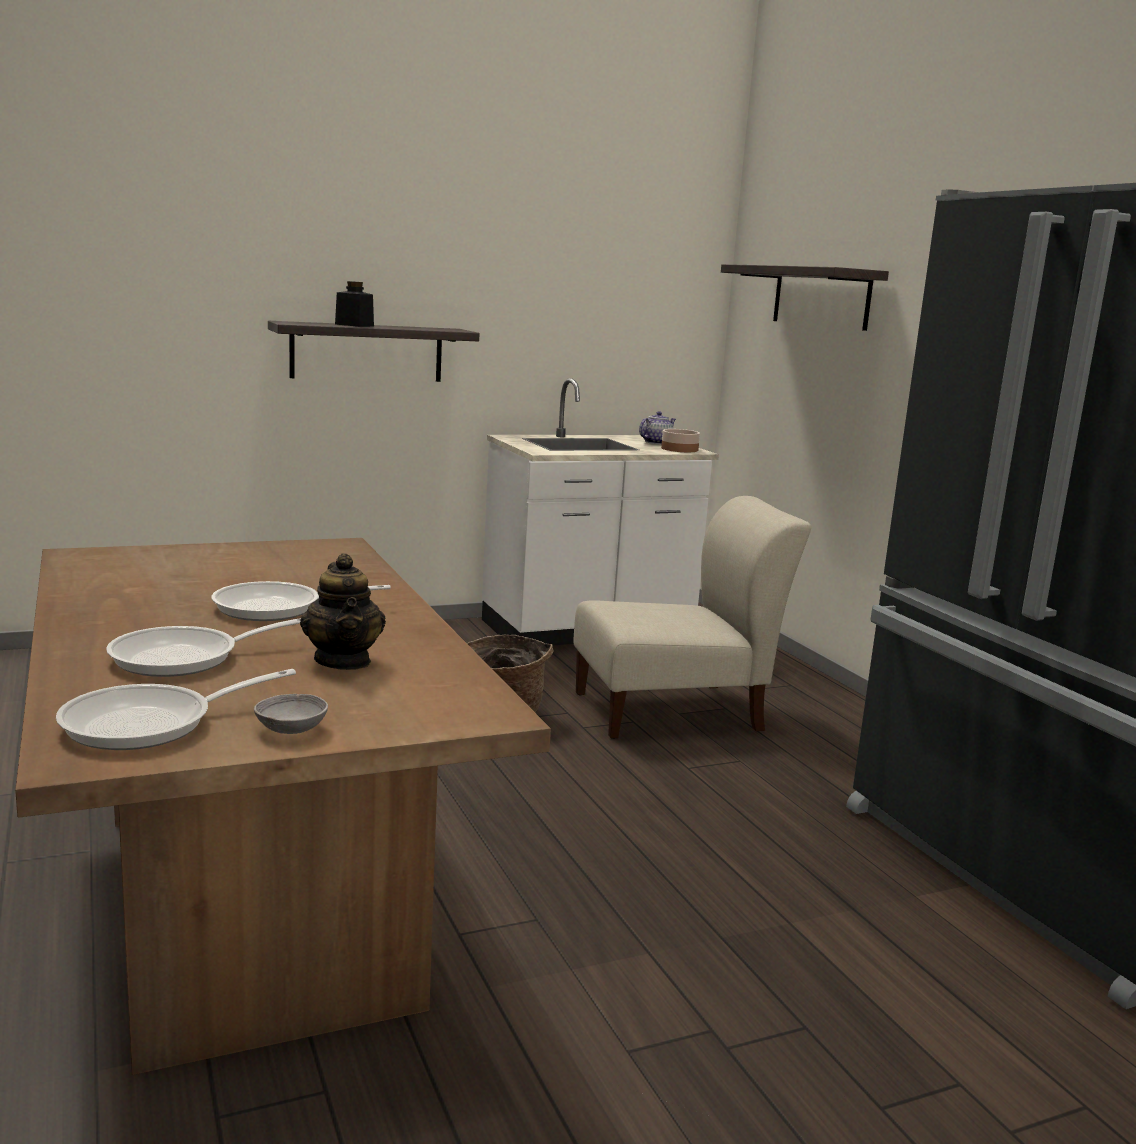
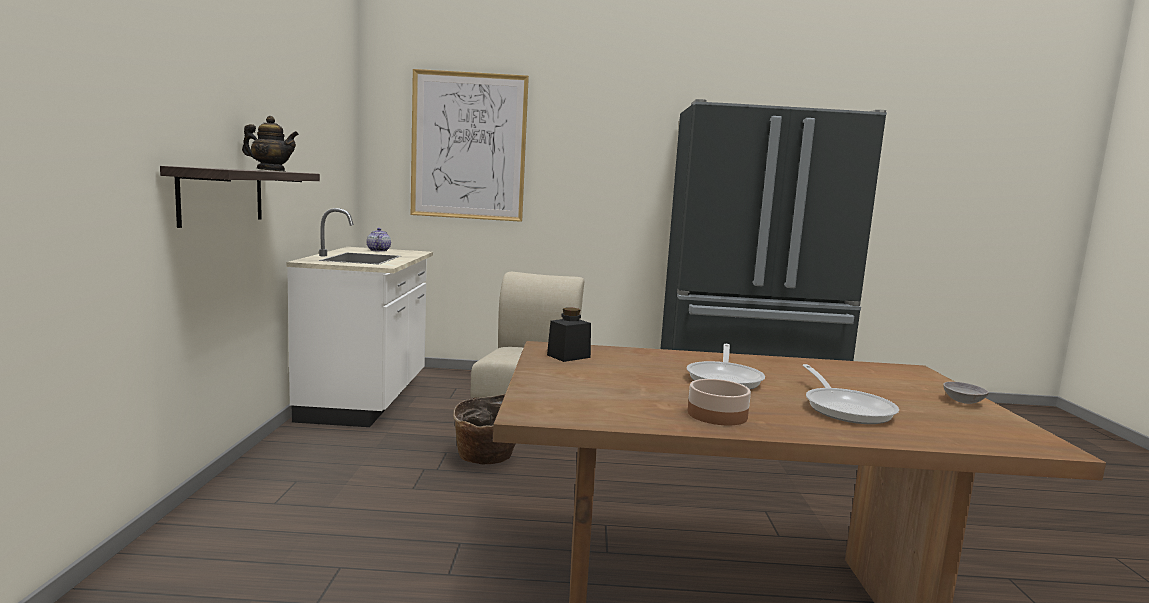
camera: 65 degrees left, 5 degrees down
frying pan [56,669,296,750] -> none
teapot [300,553,386,670] -> teapot moved to [242,116,299,172]
black jar [335,281,374,327] -> black jar moved to [547,308,591,362]
bowl [661,429,700,452] -> bowl moved to [688,379,751,425]
shelf [721,264,889,331] -> picture [411,69,529,222]

